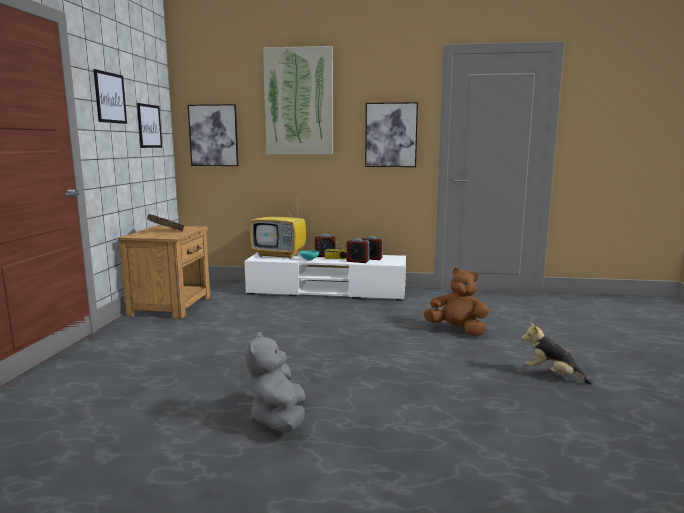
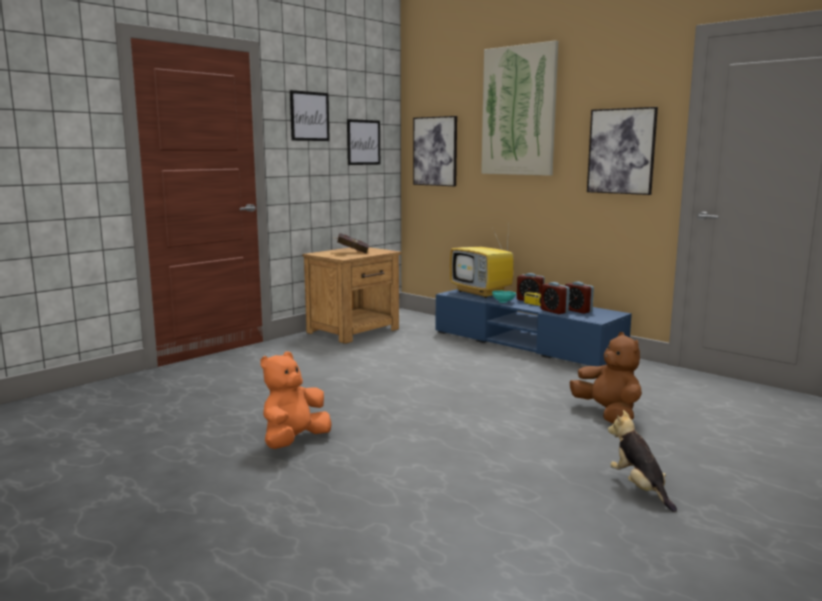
camera: 35 degrees right, 0 degrees up
white tv stand [244,252,406,301] -> blue tv stand [435,289,632,366]
grey plush toy [245,332,306,432] -> orange plush toy [260,352,332,449]

